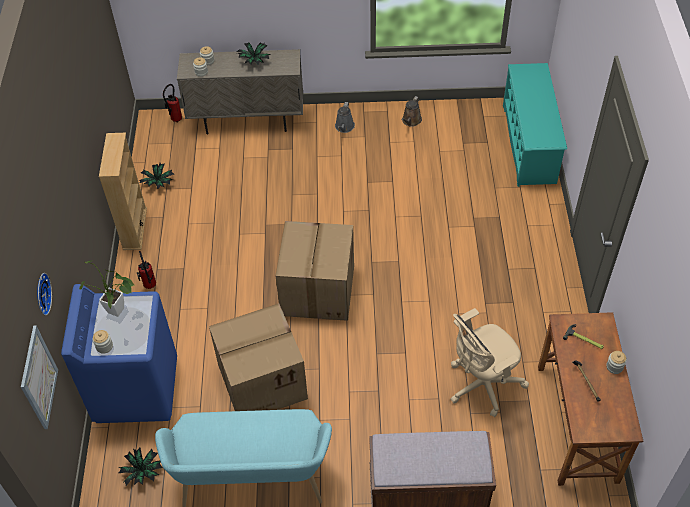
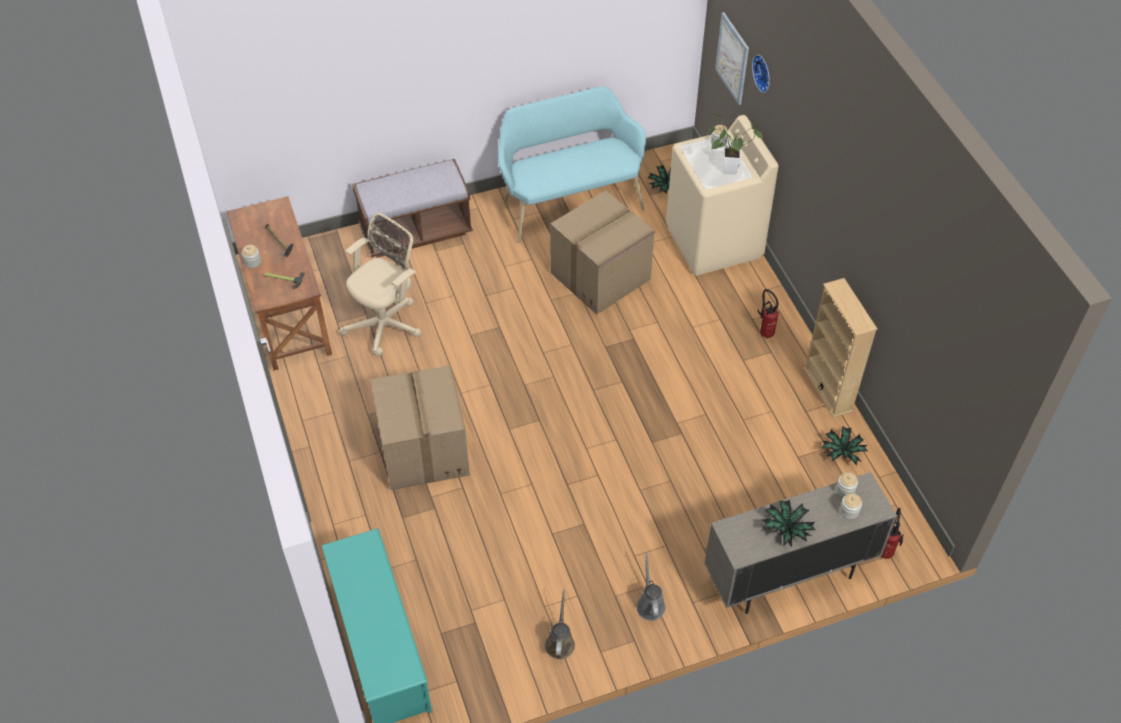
camera: 160 degrees right, 0 degrees up
blue washing machine [61,284,177,423] -> beige washing machine [666,115,778,276]
cardboard box [275,221,354,321] -> cardboard box moved to [371,365,470,490]

